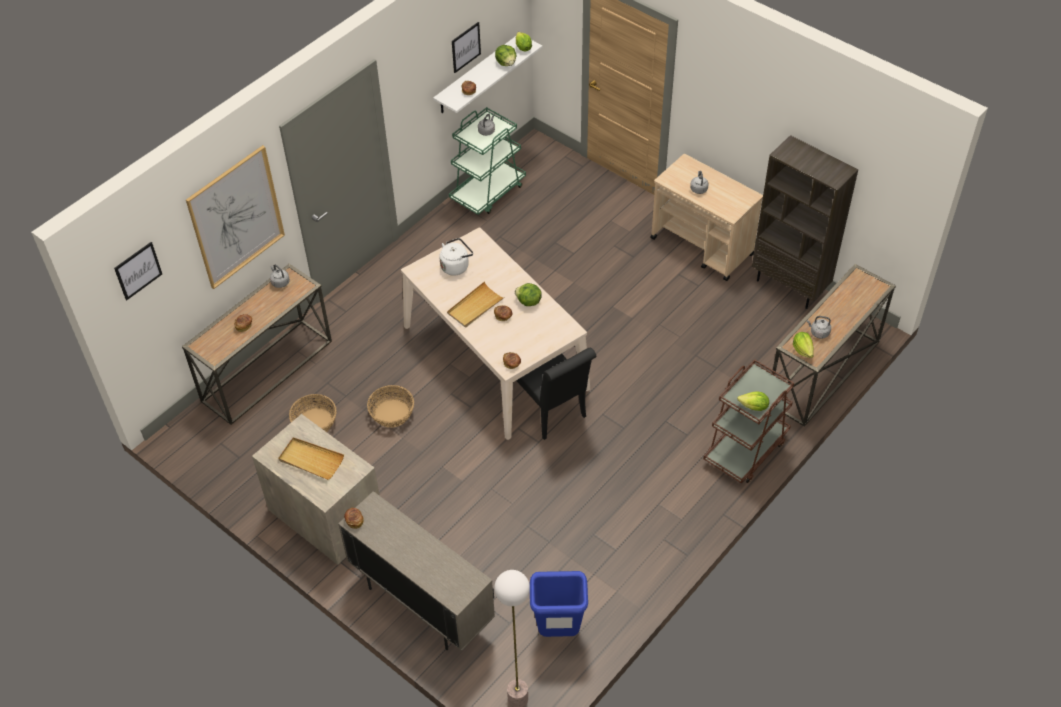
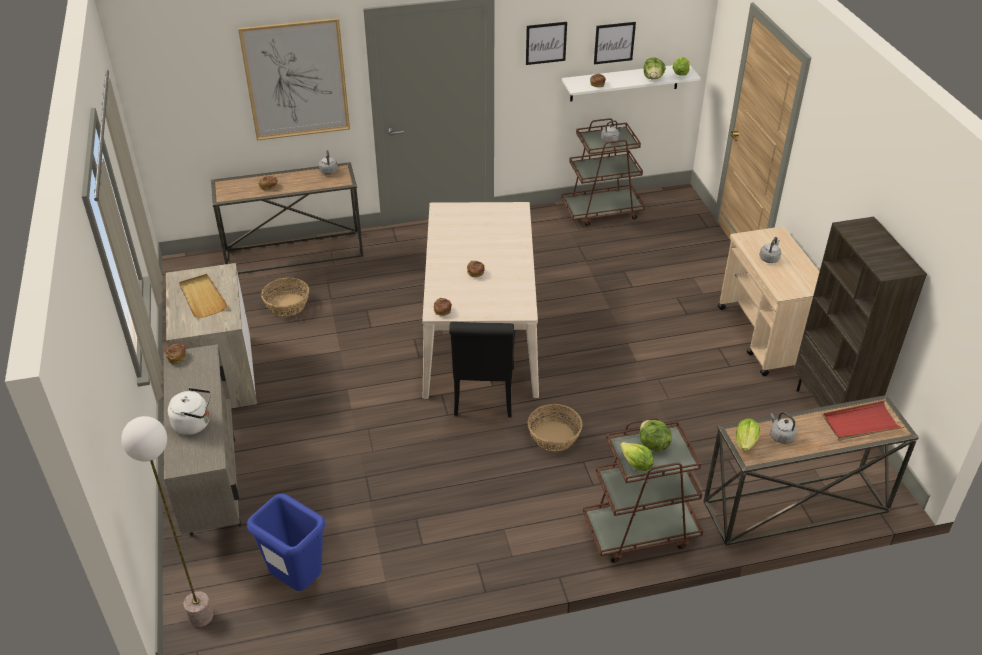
camera: 35 degrees right, 10 degrees down
picture [114,242,162,300] -> picture moved to [526,22,567,65]
basket [367,385,414,428] -> basket moved to [528,404,582,451]
white kettle [439,238,473,276] -> white kettle moved to [168,388,211,435]
beige tray [447,282,505,328] -> none
green cart [449,107,526,215] -> brown cart [561,118,645,226]
lettuce [515,283,542,306] -> lettuce moved to [640,420,672,451]
none -> red tray [822,400,904,441]

